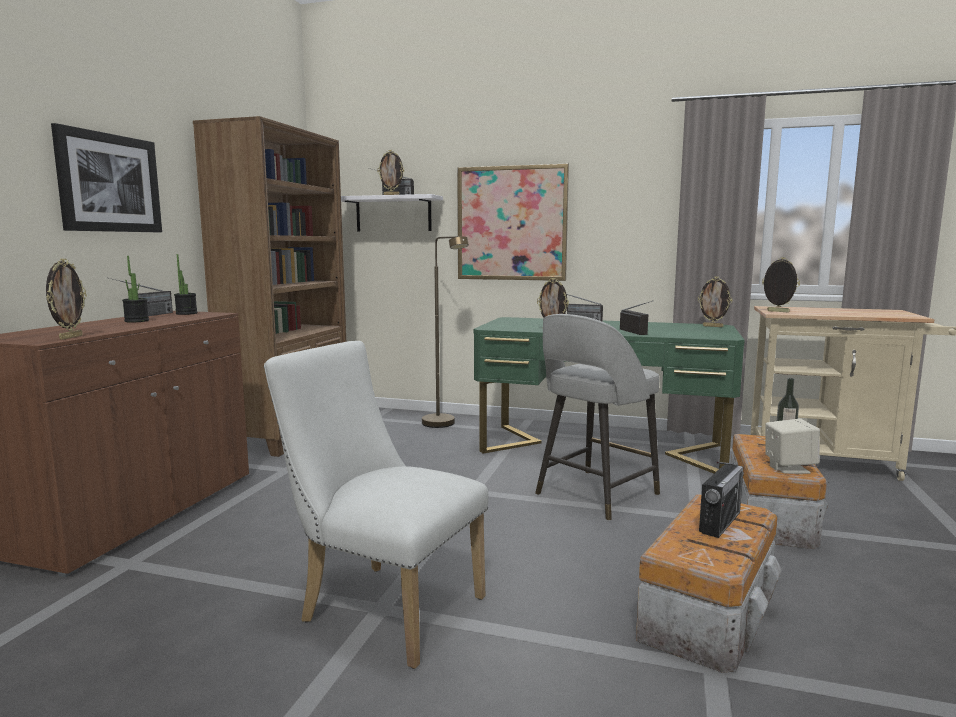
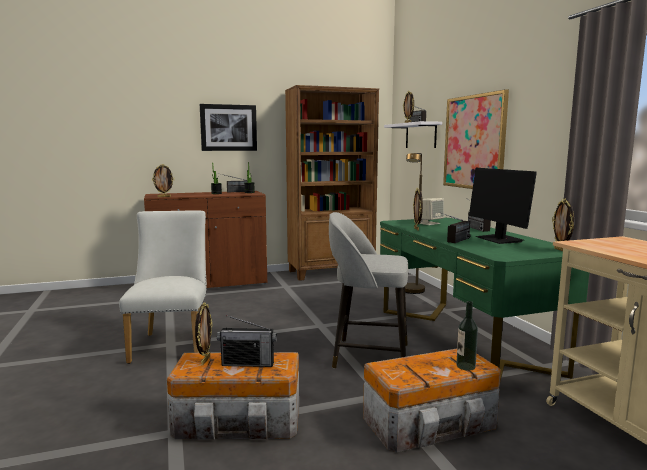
camera: 55 degrees right, 0 degrees up
picture frame [762,257,800,312] -> picture frame moved to [195,303,213,366]
beige speaker [765,419,820,474] -> beige speaker moved to [419,198,444,225]
none -> monitor [469,168,537,244]

